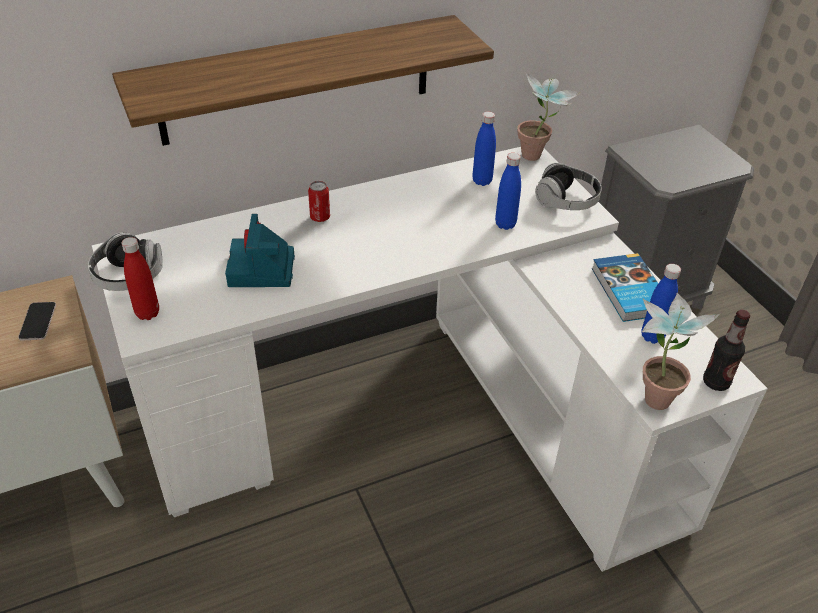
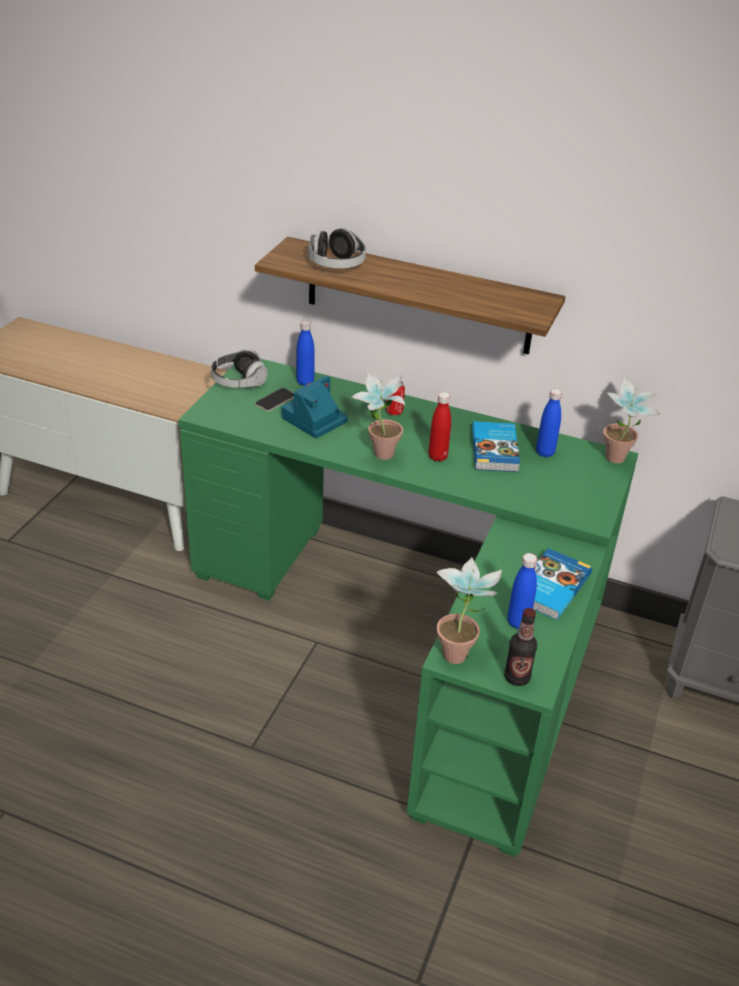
camera: 45 degrees right, 5 degrees down
phone [18,302,56,340] -> phone moved to [255,388,294,411]
white desk [92,147,768,572] -> green desk [178,358,639,857]
red bottle [122,237,159,320] -> red bottle moved to [429,392,451,462]
blue bottle [495,153,521,230] -> blue bottle moved to [296,320,315,386]
headphones [535,163,602,210] -> headphones moved to [309,228,366,268]
none -> potted plant [351,372,405,460]
none -> book [472,421,520,472]

